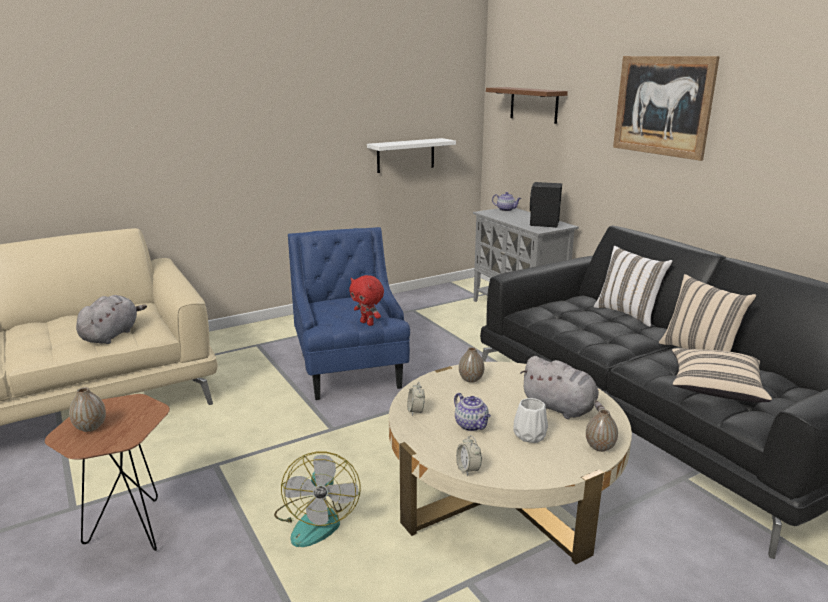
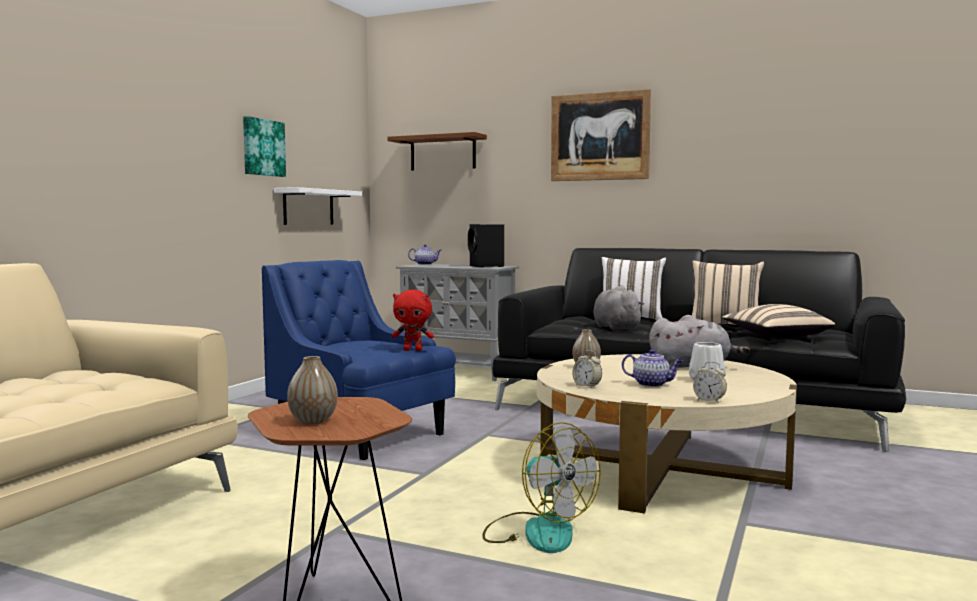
camera: 35 degrees left, 15 degrees down
grey plush toy [76,295,147,344] -> grey plush toy moved to [593,285,644,330]
vase [586,409,618,452] -> none
none -> picture [243,116,286,177]

